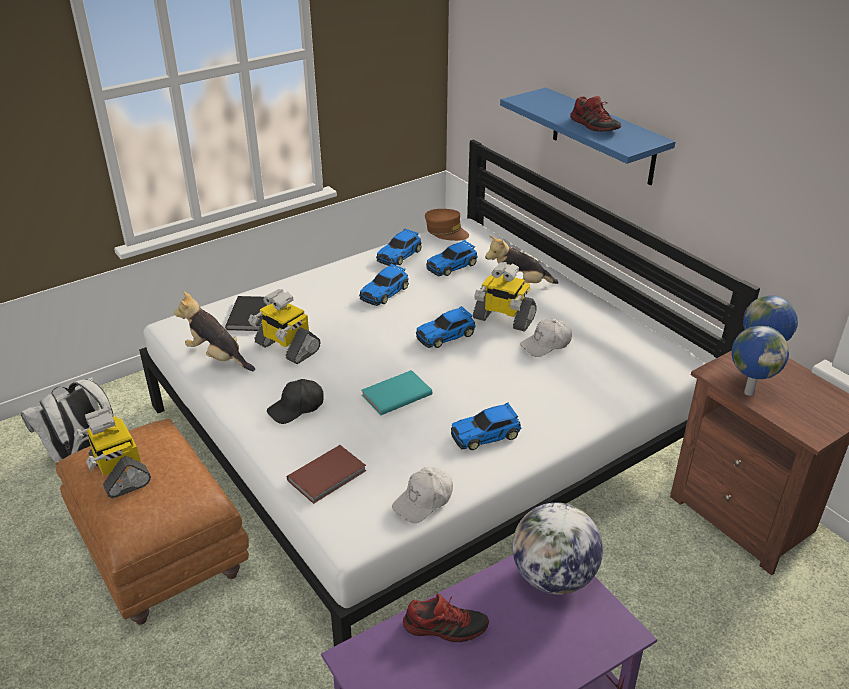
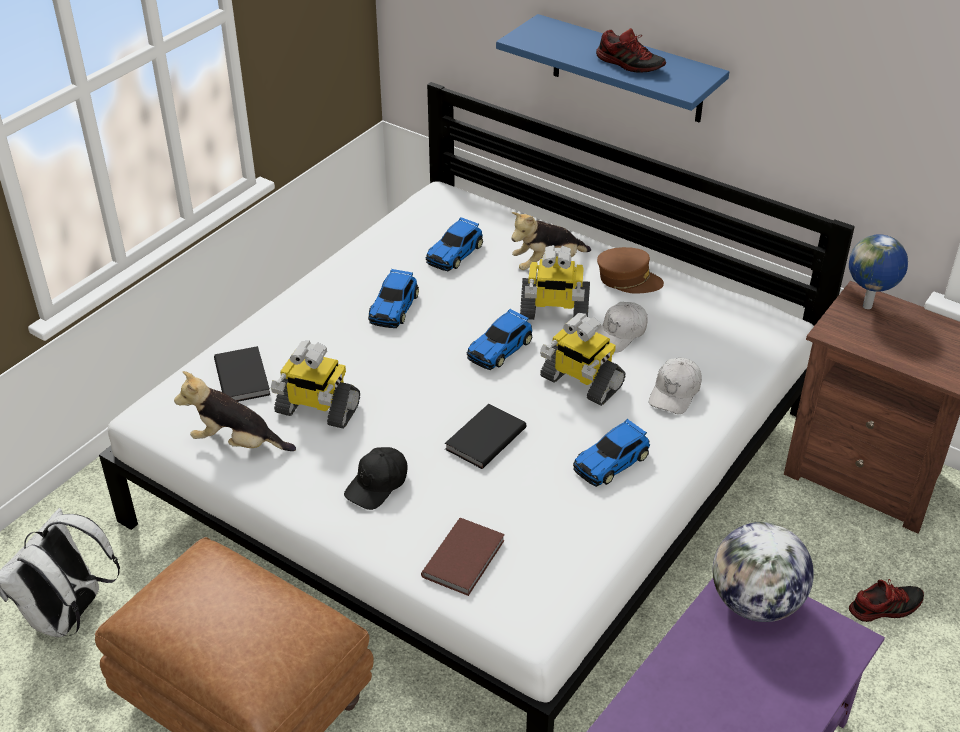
camera: 20 degrees left, 5 degrees up
toy robot [74,408,151,498] -> toy robot moved to [540,313,626,406]
turquoise book [362,370,432,415] -> black book [445,404,527,469]
toy car [376,229,422,267] -> none
white cap [392,467,453,523] -> white cap moved to [649,358,702,414]
shoe [403,594,489,642] -> shoe moved to [849,579,924,622]
brown cap [425,209,469,241] -> brown cap moved to [597,247,664,293]
globe [732,326,789,396] -> none

